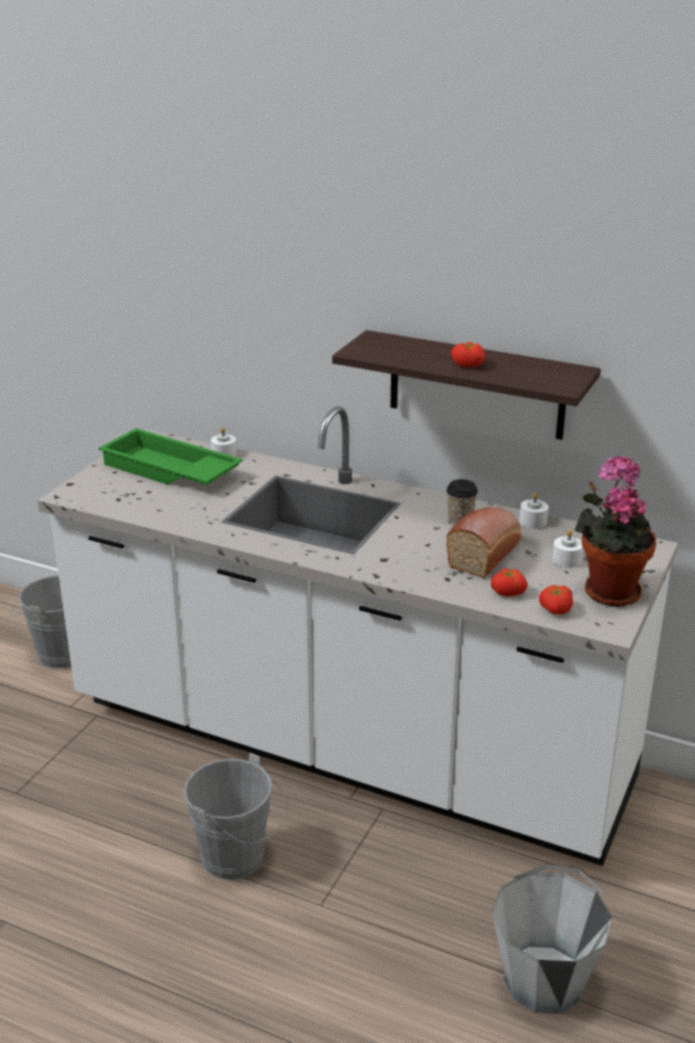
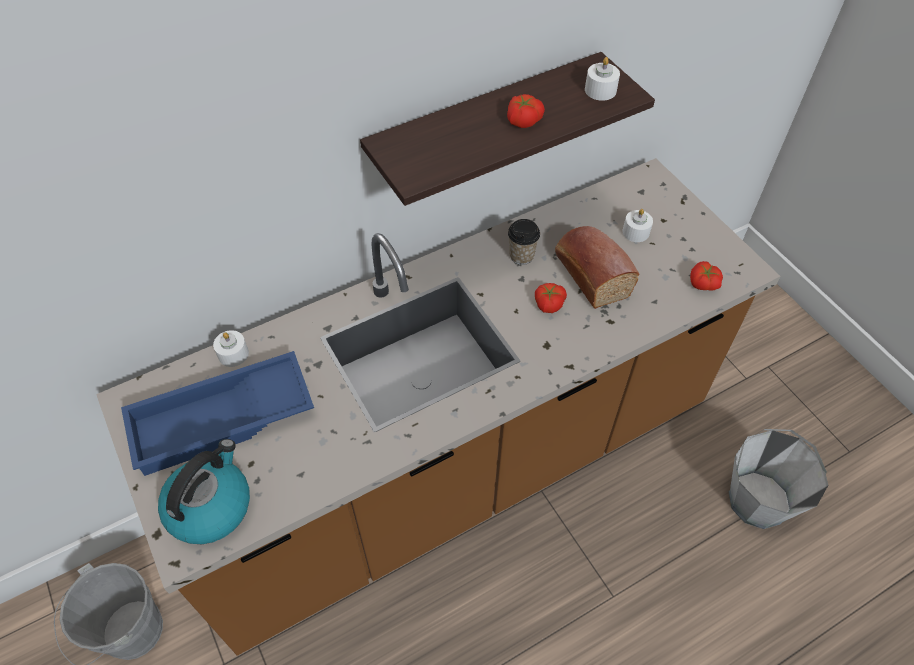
camera: 55 degrees left, 25 degrees up
white counter [37,406,678,866] -> brown counter [96,158,781,656]
green tray [98,428,243,485] -> blue tray [121,351,314,476]
grey bucket [184,753,288,880] -> none
tomato [491,568,528,597] -> tomato moved to [535,283,567,313]
white candle [519,492,548,529] -> white candle moved to [585,57,620,101]
potted plant [575,456,657,607] -> none
none -> kettle [158,439,250,544]

